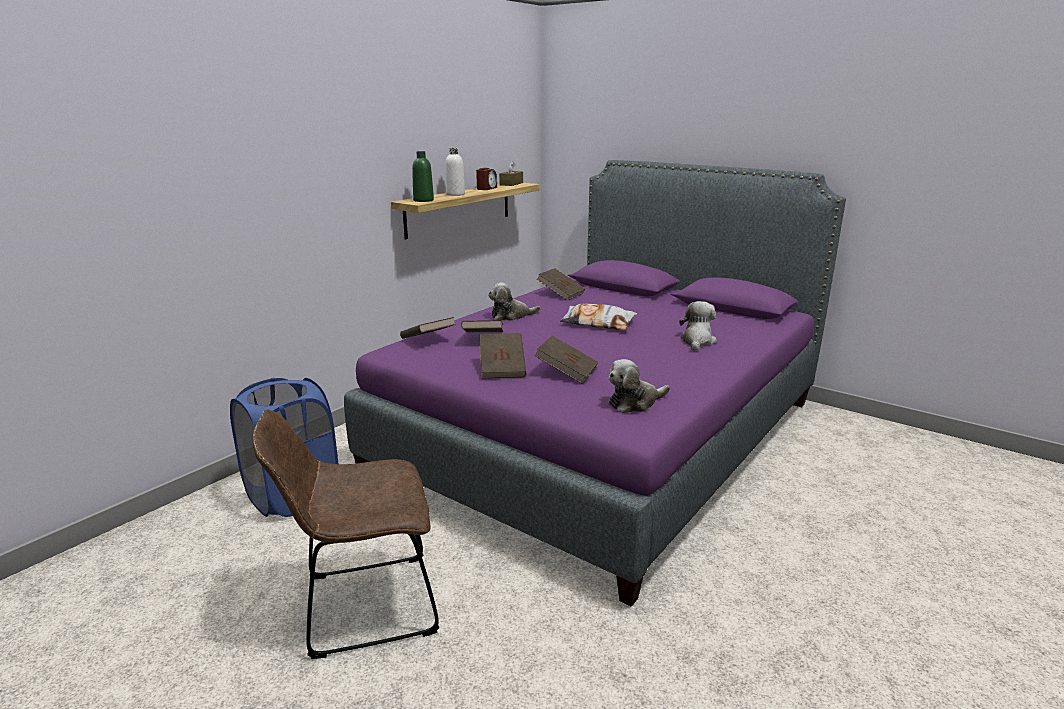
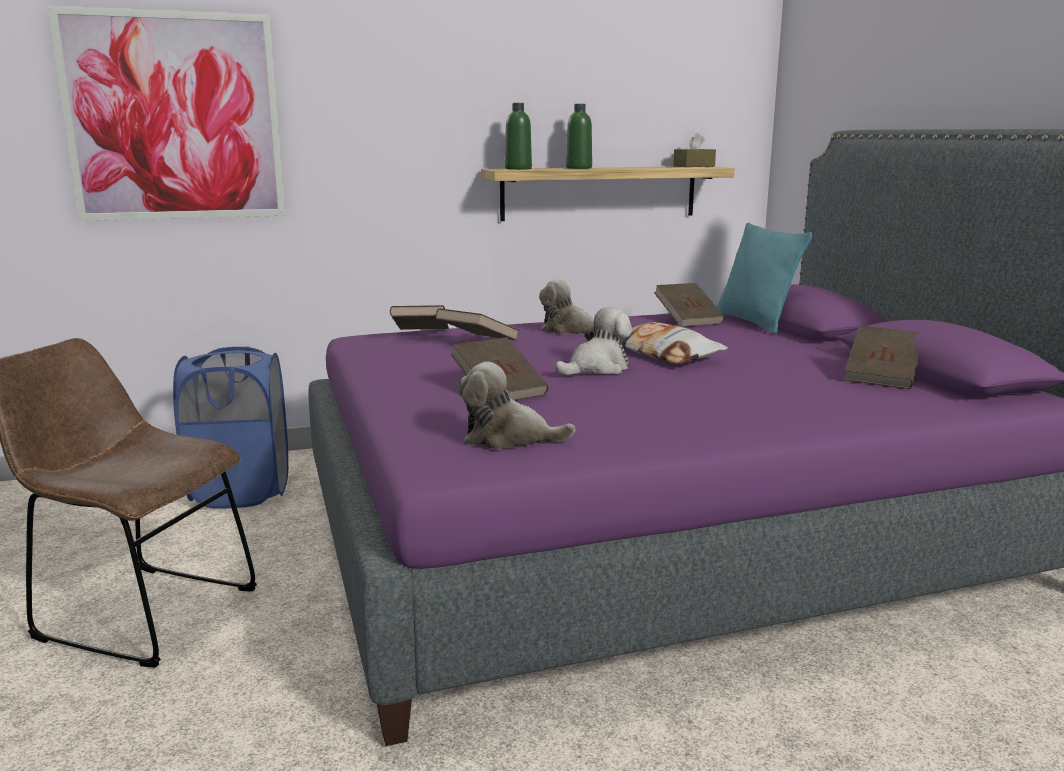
camera: 35 degrees right, 5 degrees down
white bottle [445,148,465,196] -> green bottle [566,104,592,169]
alarm clock [476,168,497,190] -> none
brown book [479,333,526,379] -> brown book moved to [844,326,920,389]
plush toy [679,301,717,351] -> plush toy moved to [555,307,632,375]
none -> picture [47,6,285,221]
none -> turquoise pillow [716,222,813,334]

